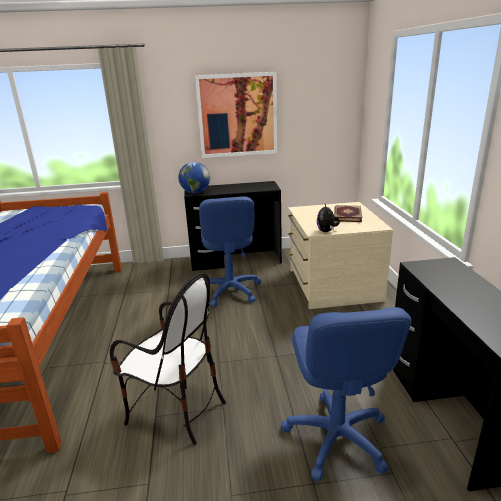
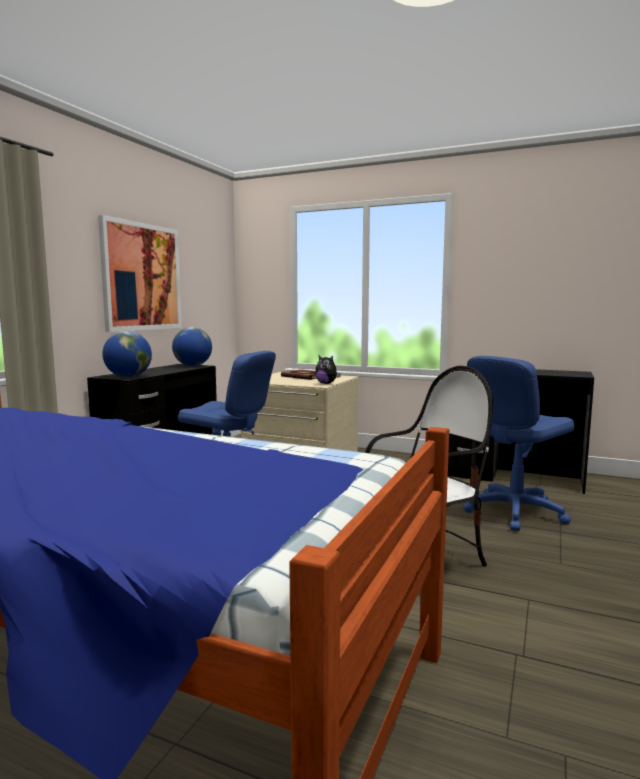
camera: 60 degrees left, 15 degrees down
blue office chair [280,307,411,481] -> blue office chair turned 120 degrees clockwise [463,356,575,531]
none -> globe [172,327,212,366]

